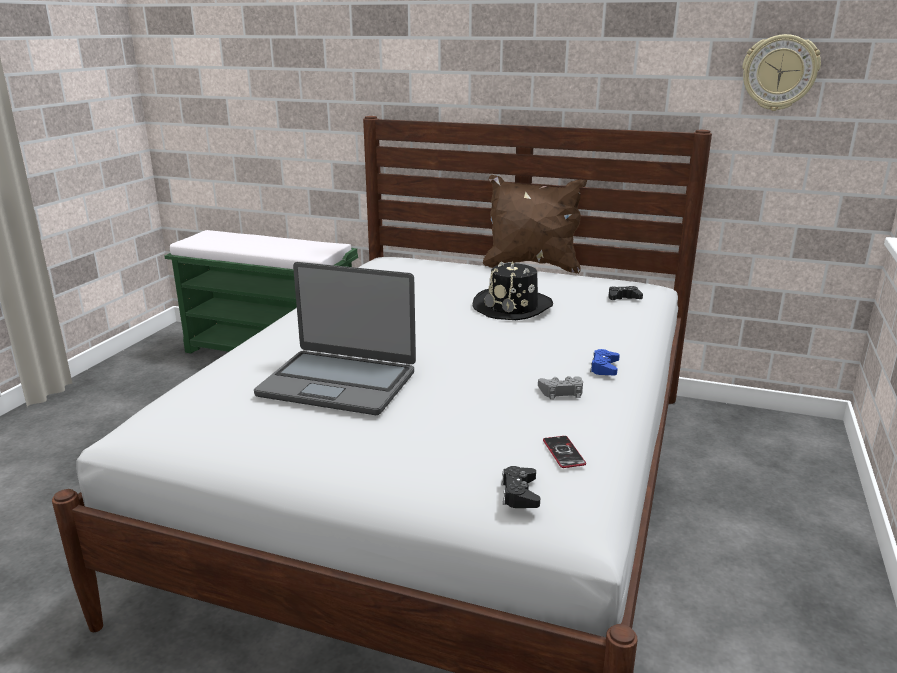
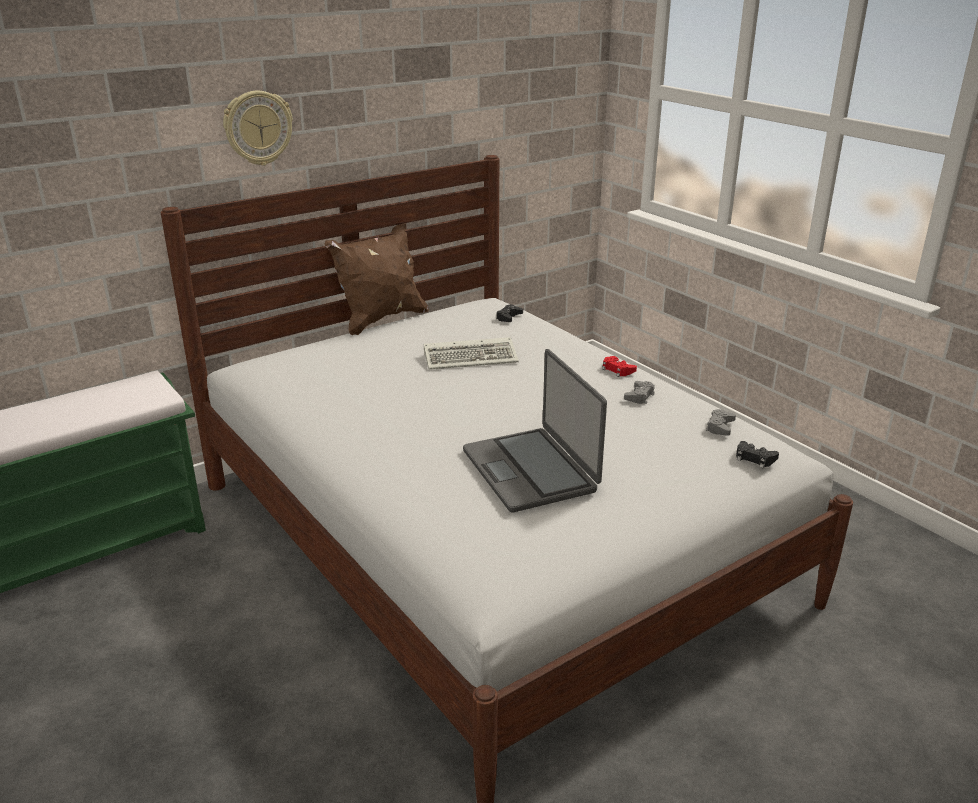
camera: 55 degrees left, 5 degrees up
laptop [254,262,416,415] -> laptop turned 105 degrees clockwise [463,349,607,512]
black hat [472,261,553,320] -> keyboard [424,337,519,370]
phone [543,436,586,468] -> grey game controller [706,409,736,436]
blue game controller [590,349,620,375] -> red game controller [602,356,637,377]
wall clock [742,34,821,111] -> wall clock moved to [223,90,293,166]

